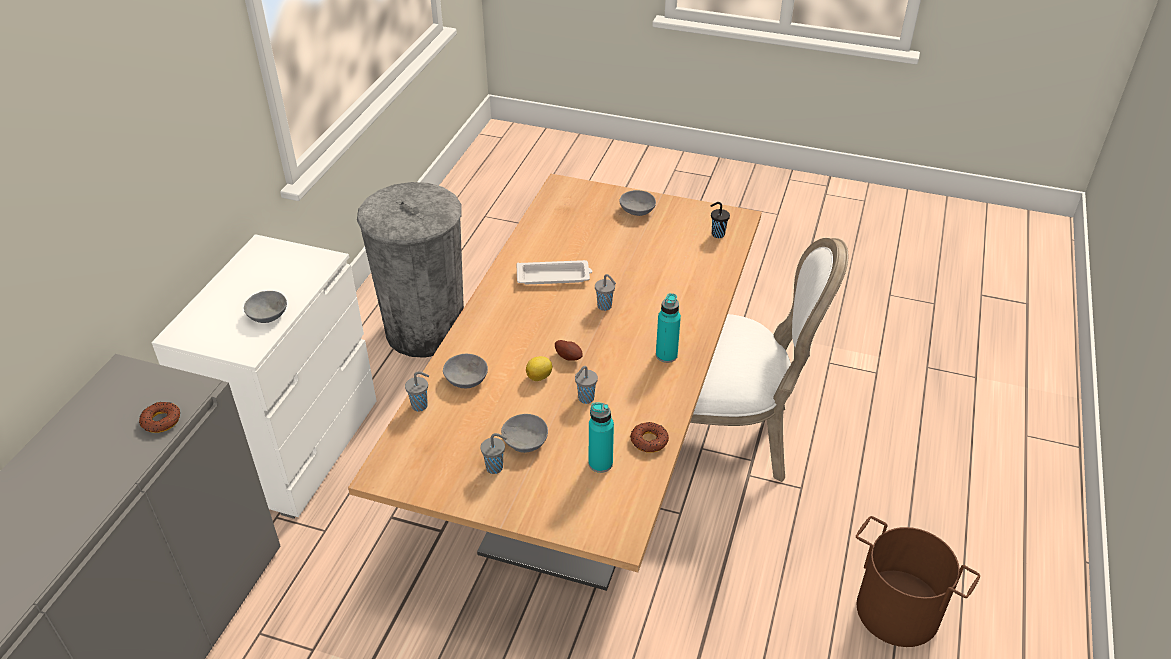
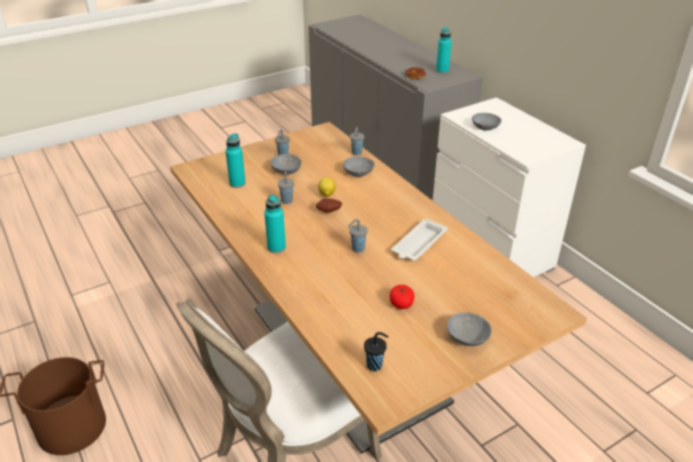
camera: 130 degrees right, 5 degrees down
grey trash can [357,182,464,358] -> none
donut [630,422,669,453] -> none
none -> tomato [389,285,414,309]
none -> turquoise bottle [436,27,452,74]

